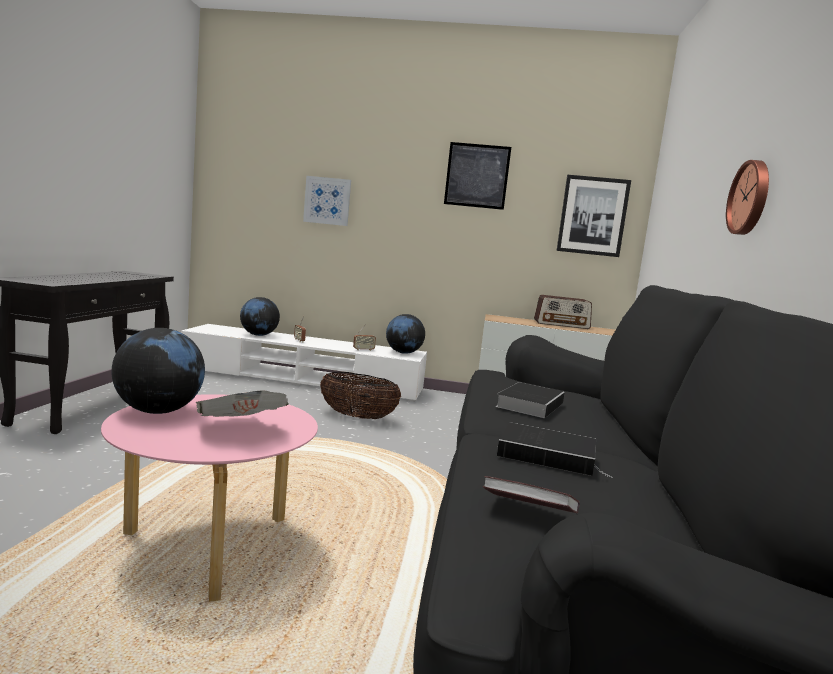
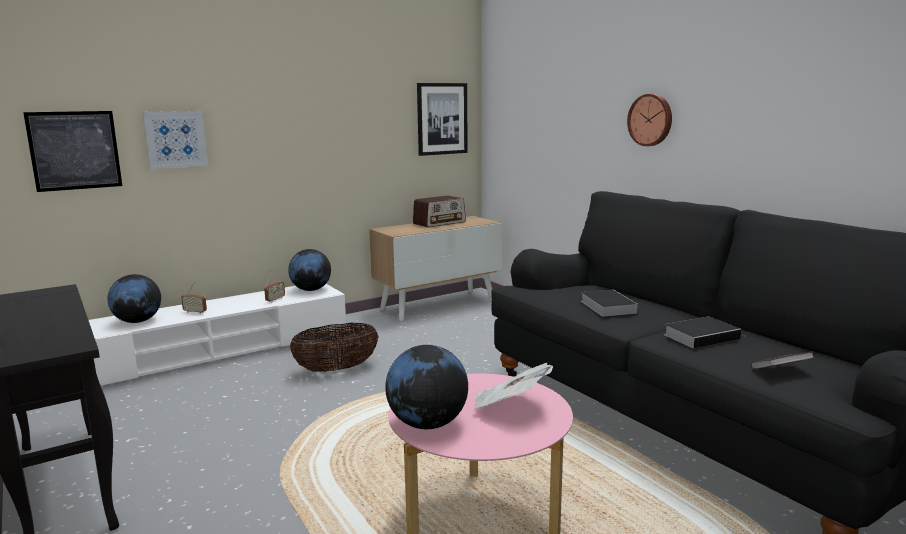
camera: 40 degrees left, 5 degrees up
picture [444,142,511,210] -> picture moved to [23,111,122,192]

